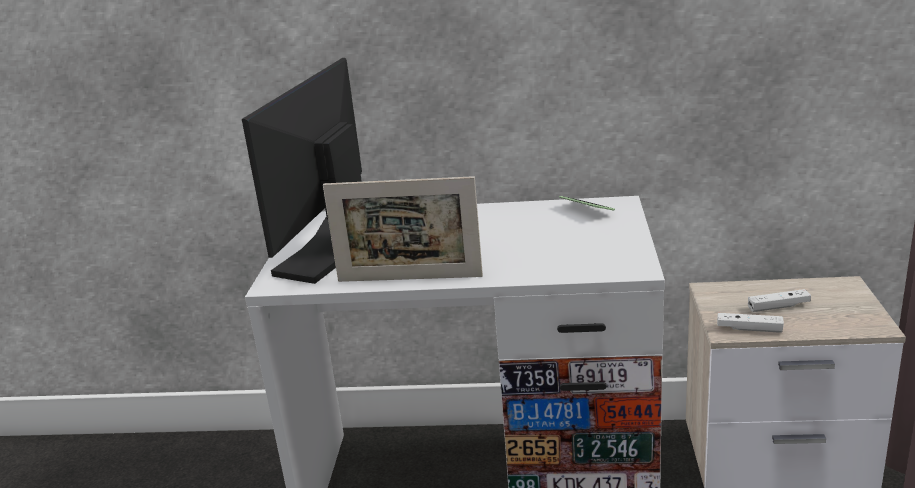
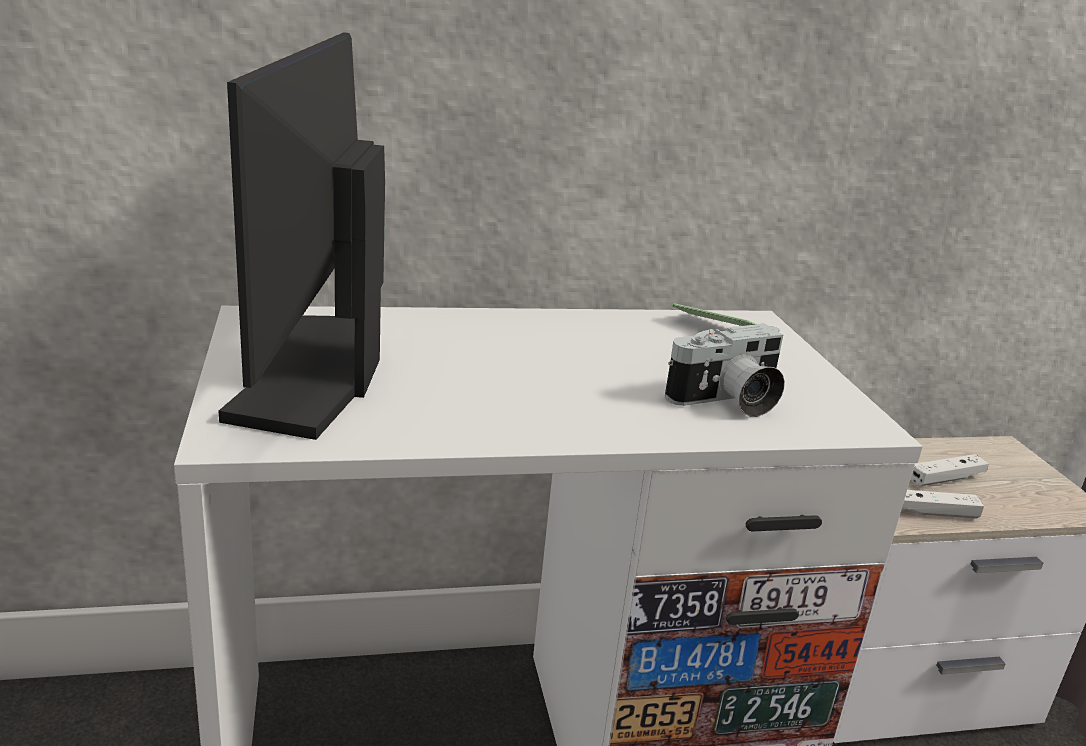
camera: 20 degrees left, 0 degrees up
picture frame [323,176,483,282] -> none
none -> camera [665,324,785,417]

